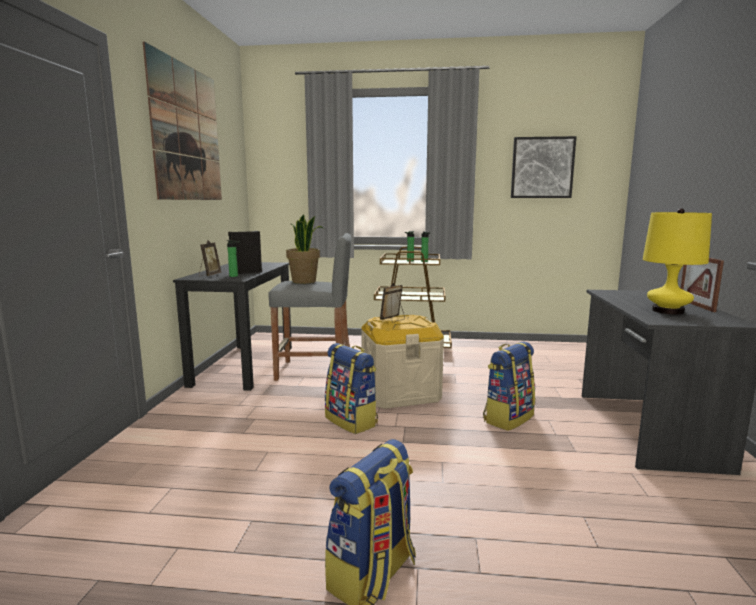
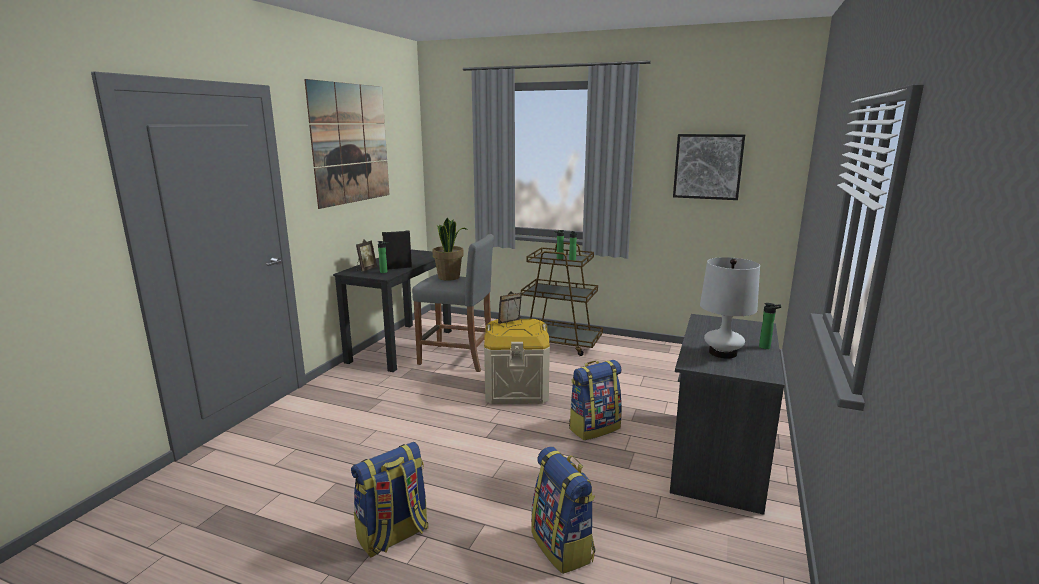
camera: 15 degrees right, 5 degrees up
backpack [325,343,378,434] -> backpack moved to [531,447,595,574]
yellow table lamp [643,208,712,315] -> white table lamp [700,257,760,358]
picture frame [681,258,724,312] -> bottle [759,303,781,349]

